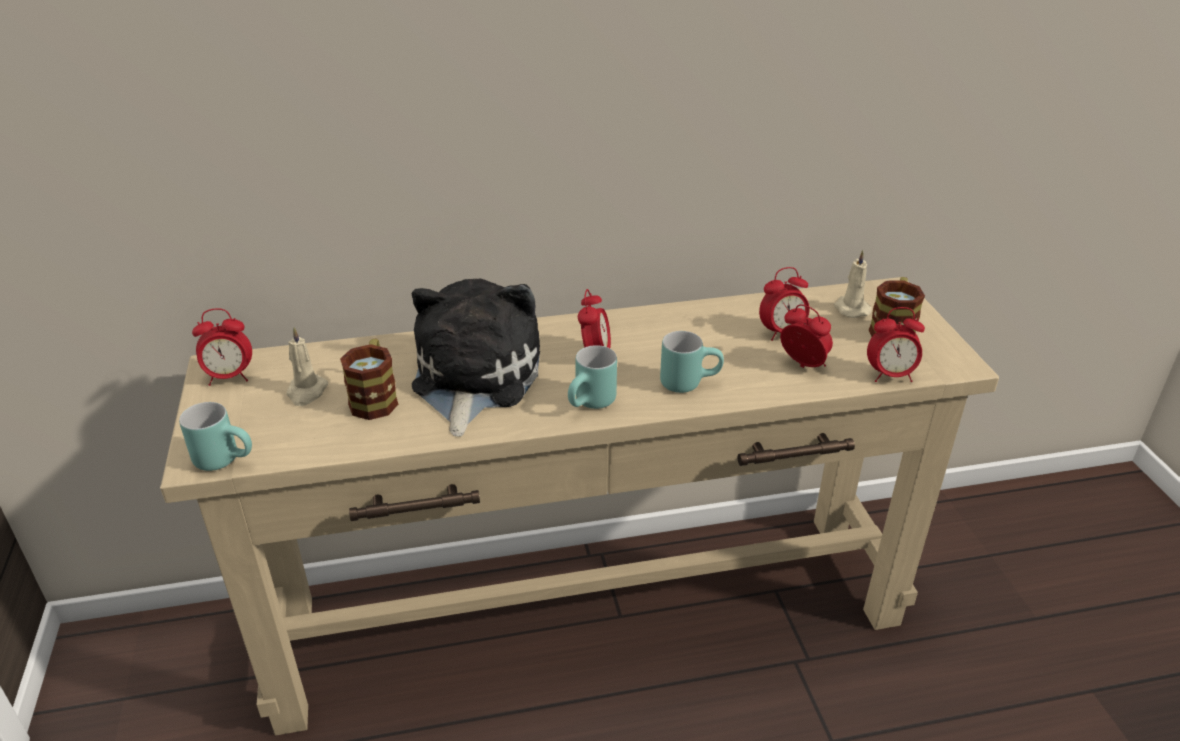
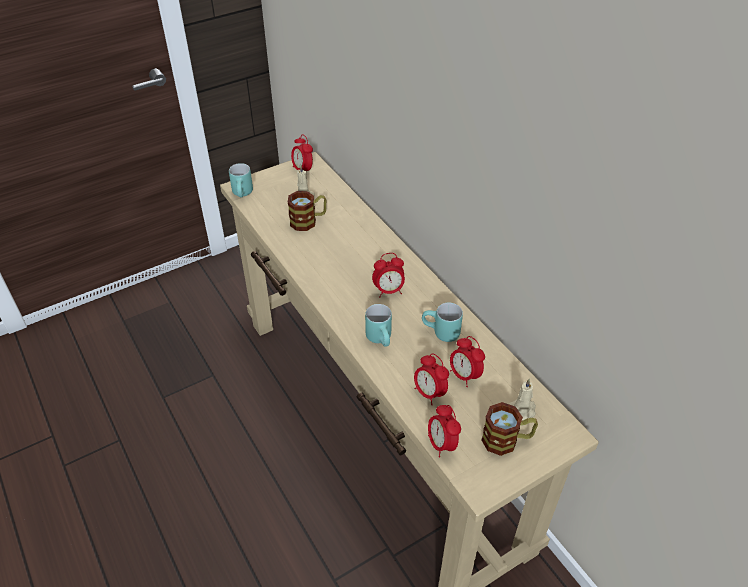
camera: 70 degrees right, 10 degrees up
plush toy [412,279,540,437] -> none
turquoise mug [568,345,617,409] -> turquoise mug moved to [422,303,463,342]
alarm clock [780,304,833,368] -> alarm clock turned 120 degrees clockwise [414,354,449,405]

